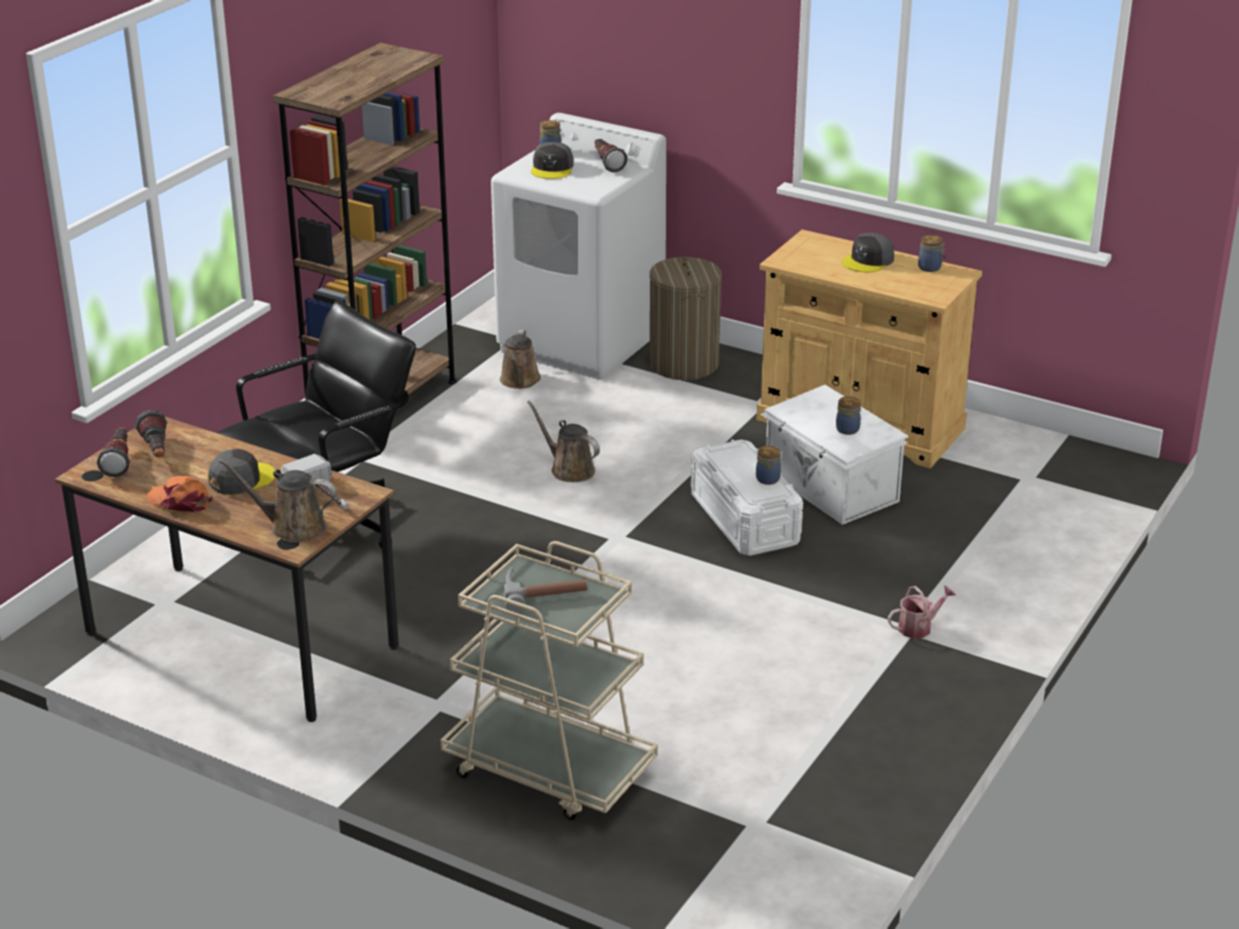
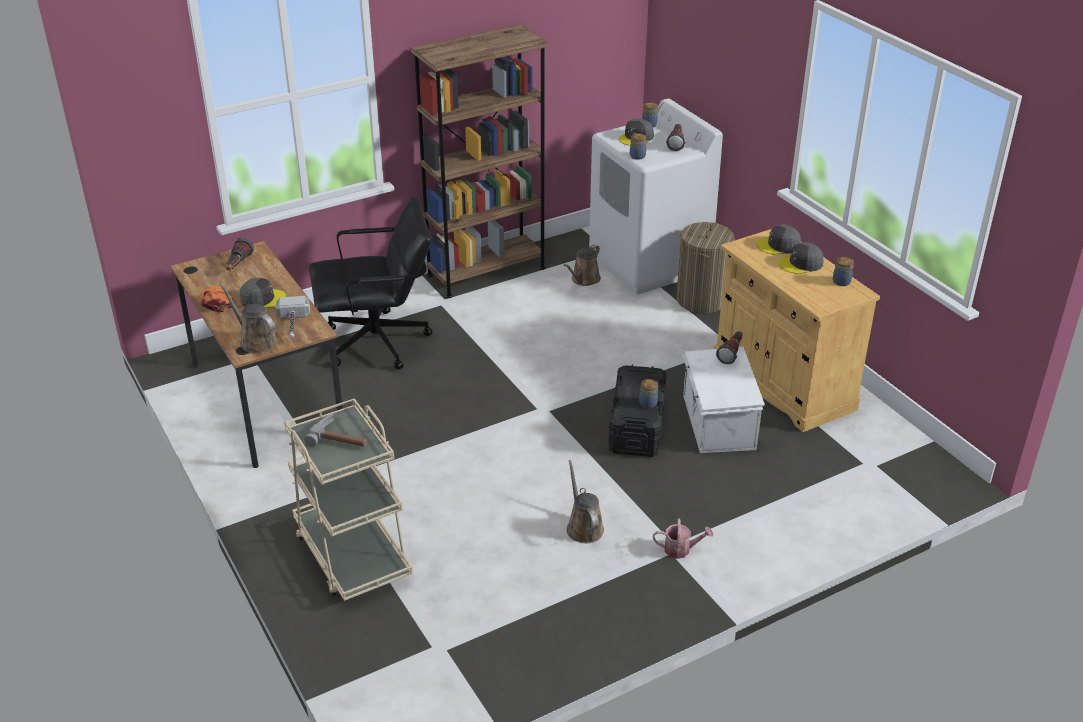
camera: 30 degrees right, 5 degrees up
flashlight [97,428,130,477] -> flashlight moved to [716,331,743,364]
brown watering can [527,401,600,482] -> brown watering can moved to [567,460,604,543]
white storage box [691,439,803,556] -> black storage box [608,365,666,457]
jar [836,396,861,435] -> jar moved to [630,133,646,160]
none -> grey cap [757,225,801,255]

